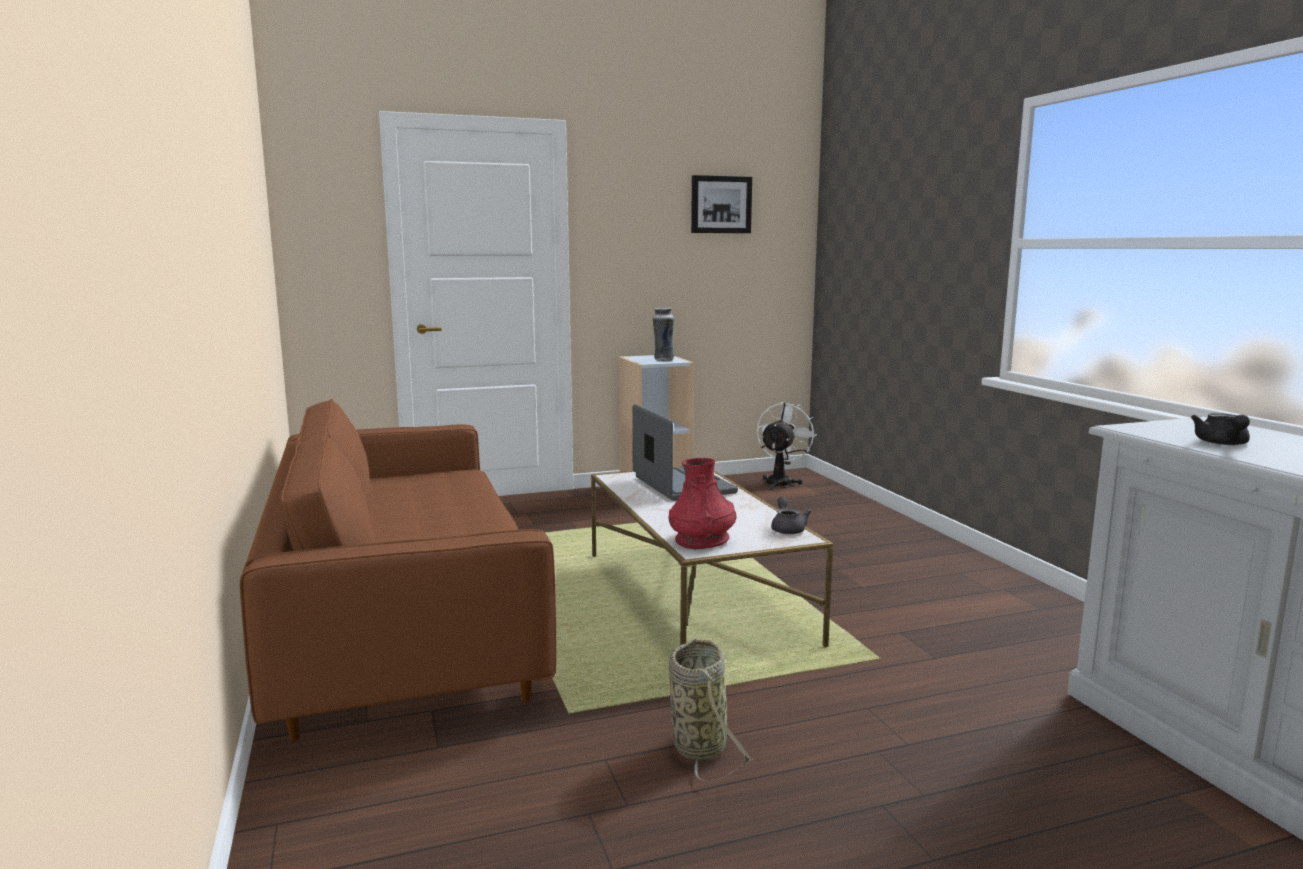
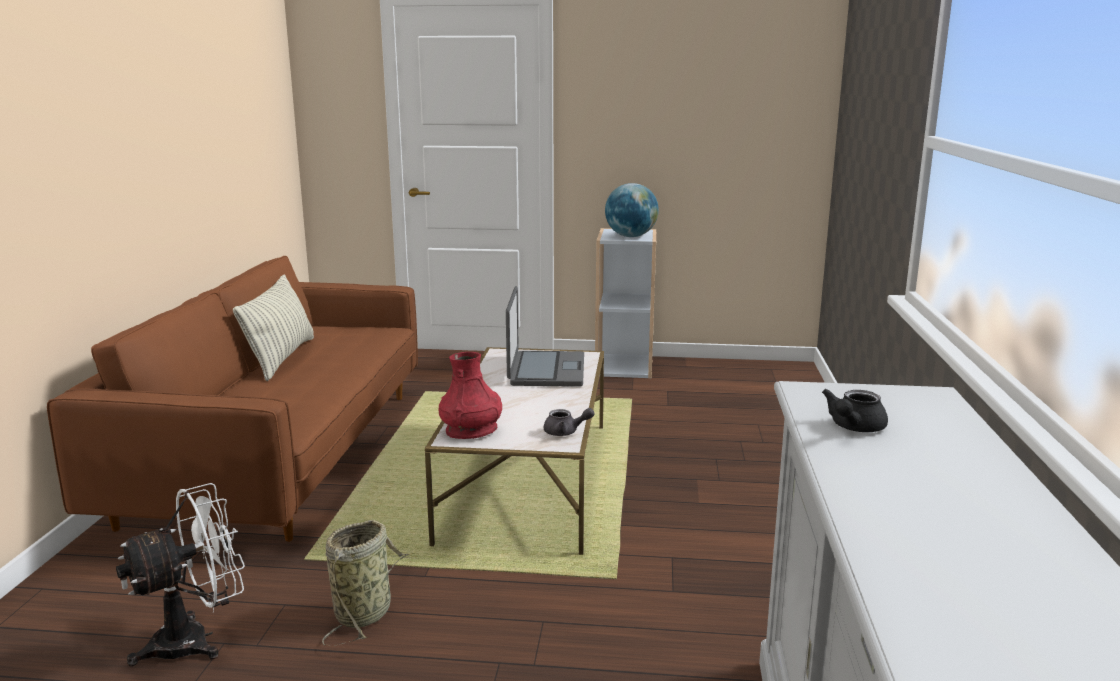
camera: 25 degrees right, 5 degrees up
vase [653,307,674,361] -> globe [605,183,659,237]
picture [691,175,752,233] -> none
white fan [757,402,817,490] -> white fan moved to [116,483,245,666]
grey teapot [771,497,812,534] -> grey teapot turned 75 degrees clockwise [544,408,595,436]
none -> pillow [233,274,314,381]

